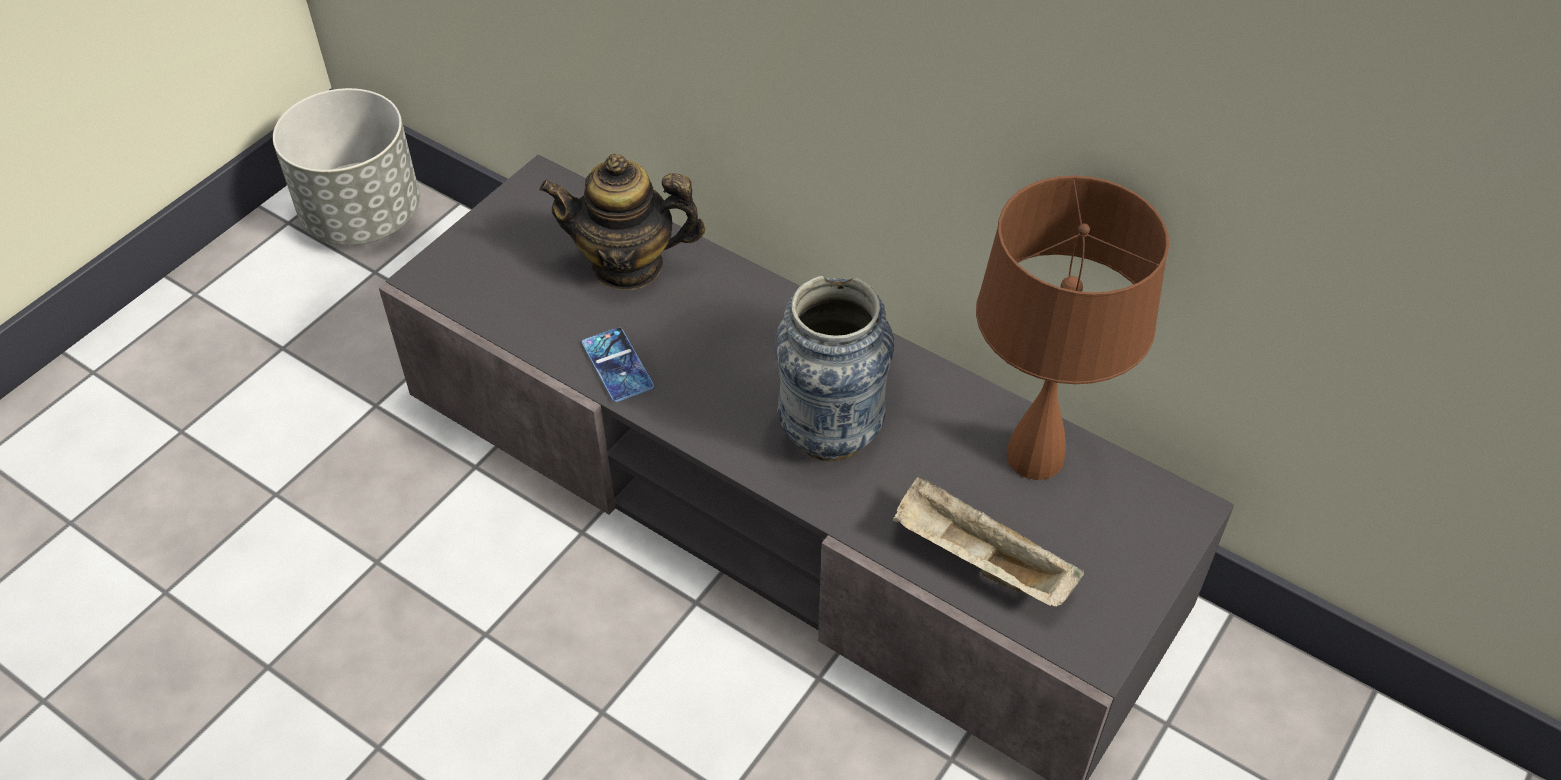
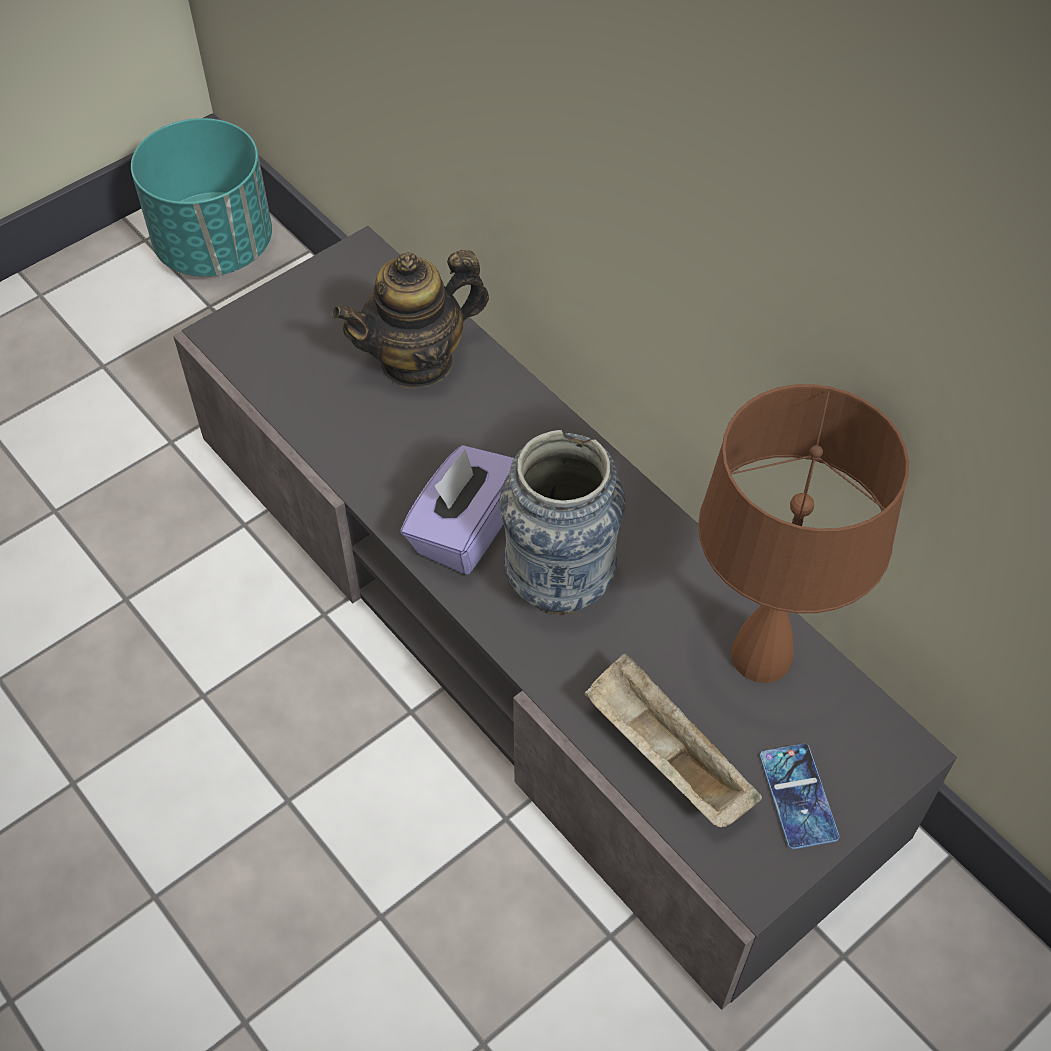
camera: 15 degrees right, 5 degrees up
grey planter [273,88,420,245] -> turquoise planter [131,118,272,277]
teapot [539,154,705,290] -> teapot turned 45 degrees counterclockwise [332,250,489,388]
phone [582,327,654,402] -> phone moved to [760,744,839,849]
none -> purple tissue box [400,445,514,575]

